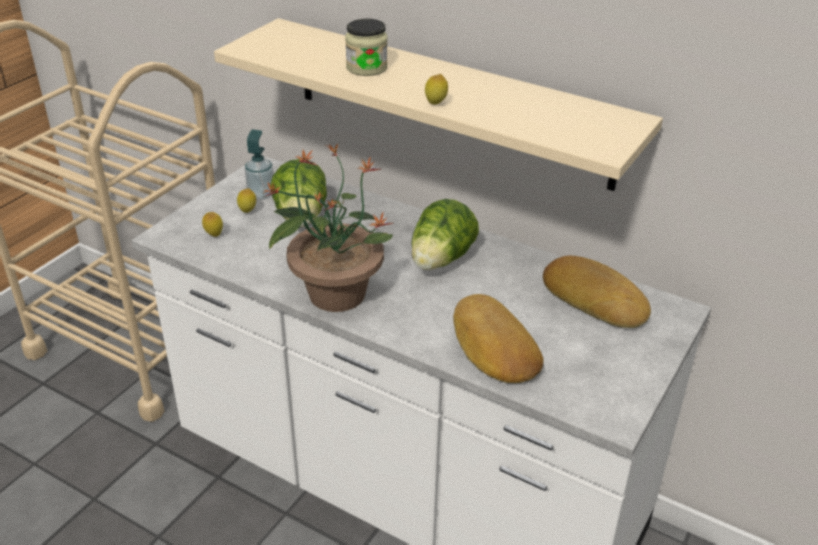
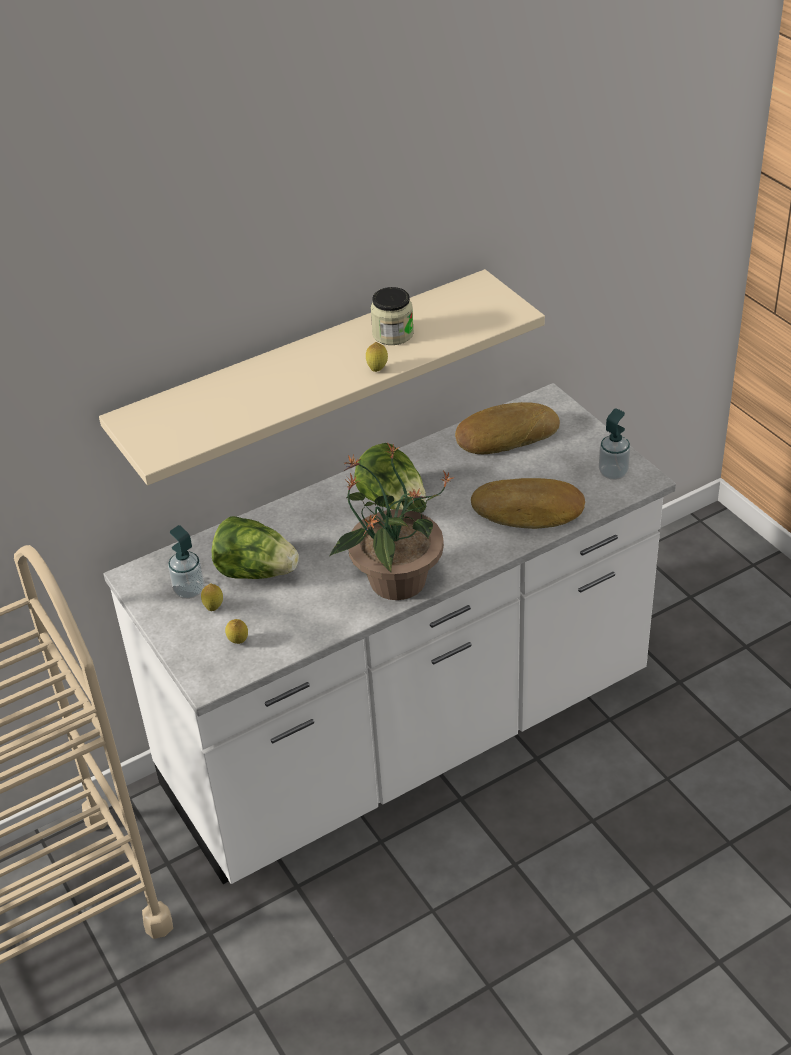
camera: 60 degrees left, 5 degrees up
jar [345,19,388,76] -> jar moved to [370,287,414,345]
none -> soap dispenser [599,408,630,480]

